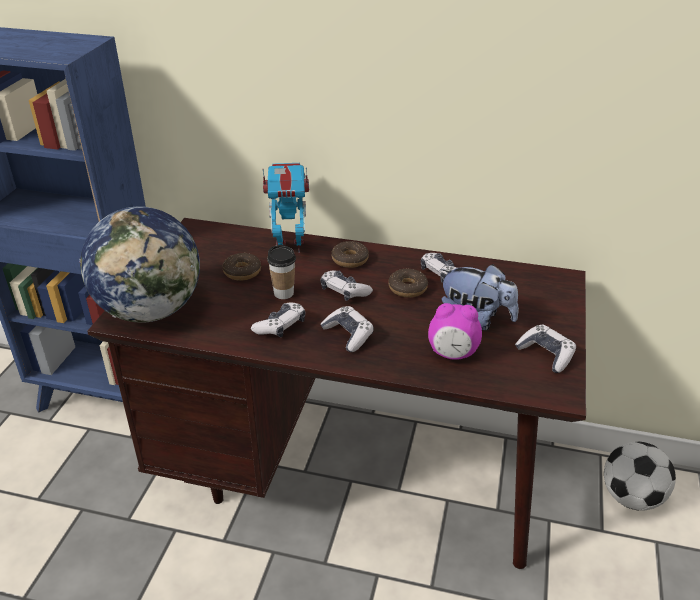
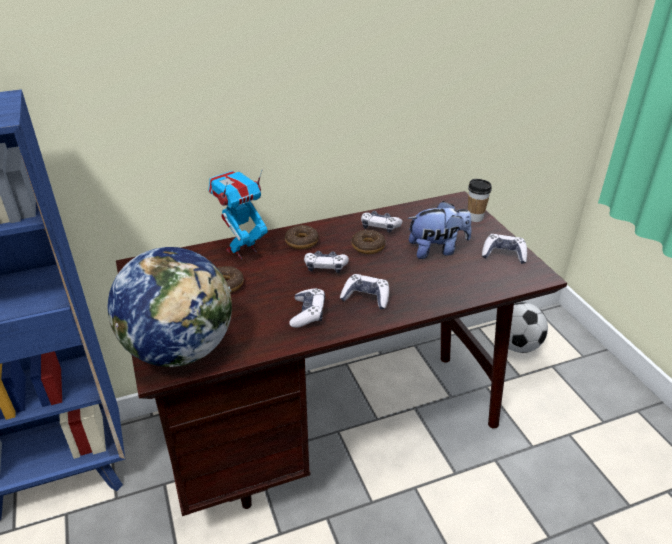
camera: 35 degrees left, 0 degrees up
cup [267,245,296,299] -> cup moved to [468,179,492,222]
alarm clock [428,303,482,360] -> none

